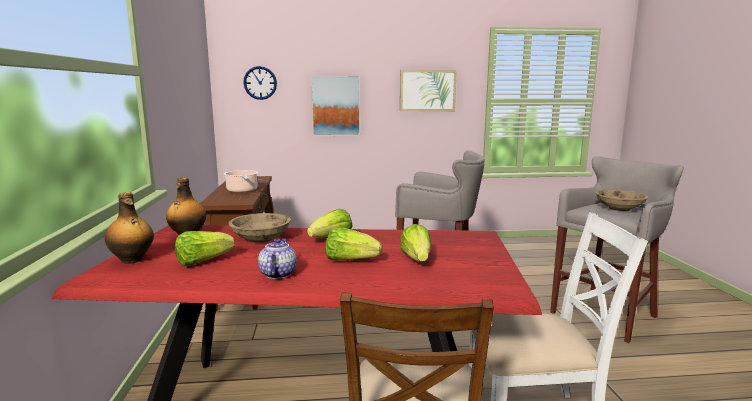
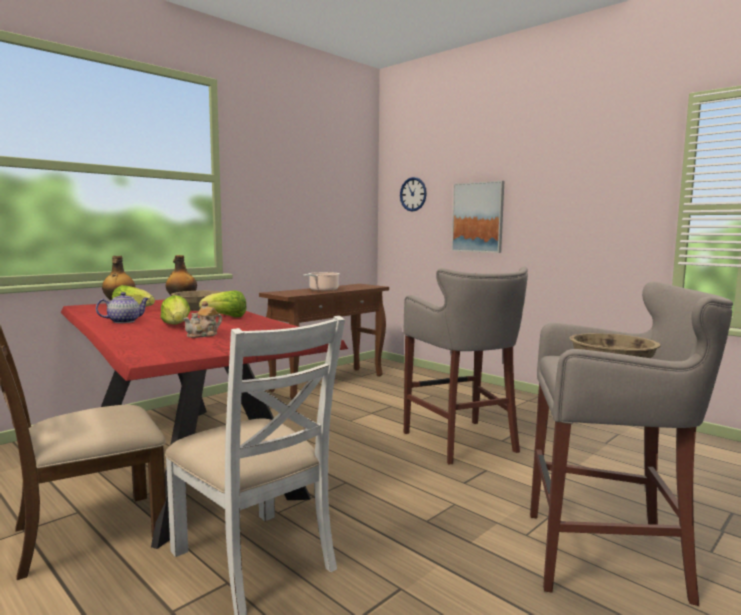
camera: 50 degrees right, 5 degrees down
picture [400,70,457,111] -> none
lettuce [400,224,431,262] -> teapot [183,301,222,338]

